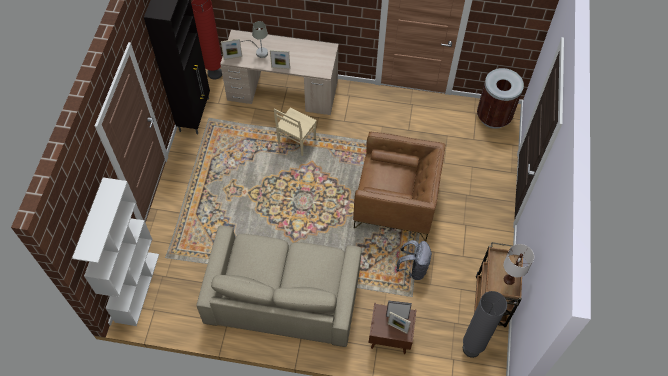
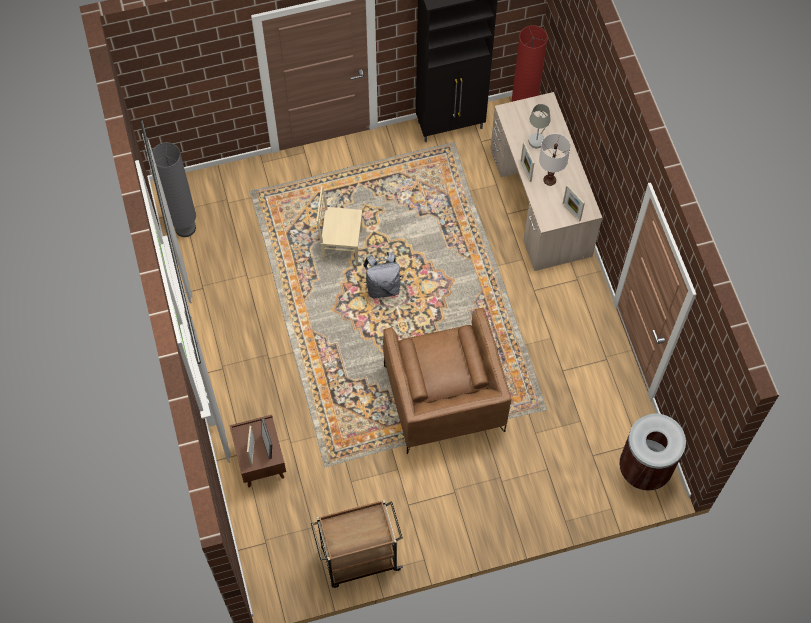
camera: 65 degrees right, 5 degrees up
white bookcase [72,177,159,326] -> none
beige sofa [196,226,362,347] -> none
picture frame [221,38,242,60] -> picture frame moved to [563,185,585,222]
beige chair [274,107,317,156] -> beige chair moved to [316,186,362,265]
grey backpack [396,240,432,280] -> grey backpack moved to [363,252,401,298]
grey floor lamp [463,291,507,358] -> grey floor lamp moved to [152,142,196,237]
white table lamp [503,244,534,285] -> white table lamp moved to [539,133,571,186]

